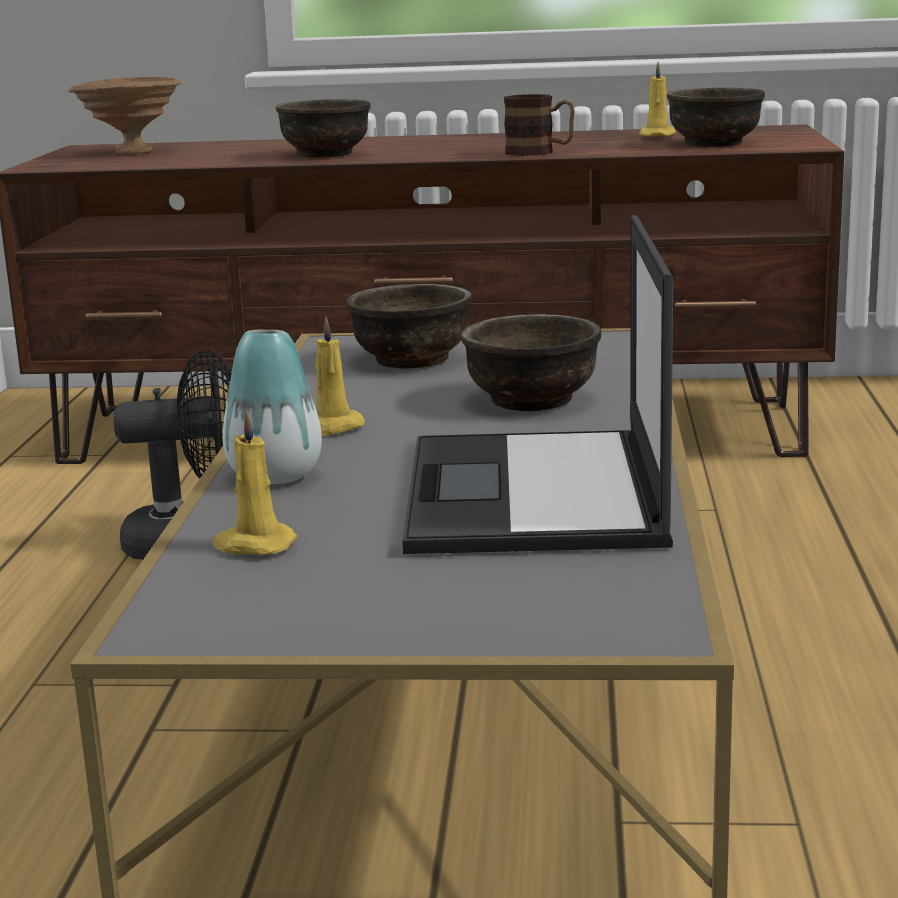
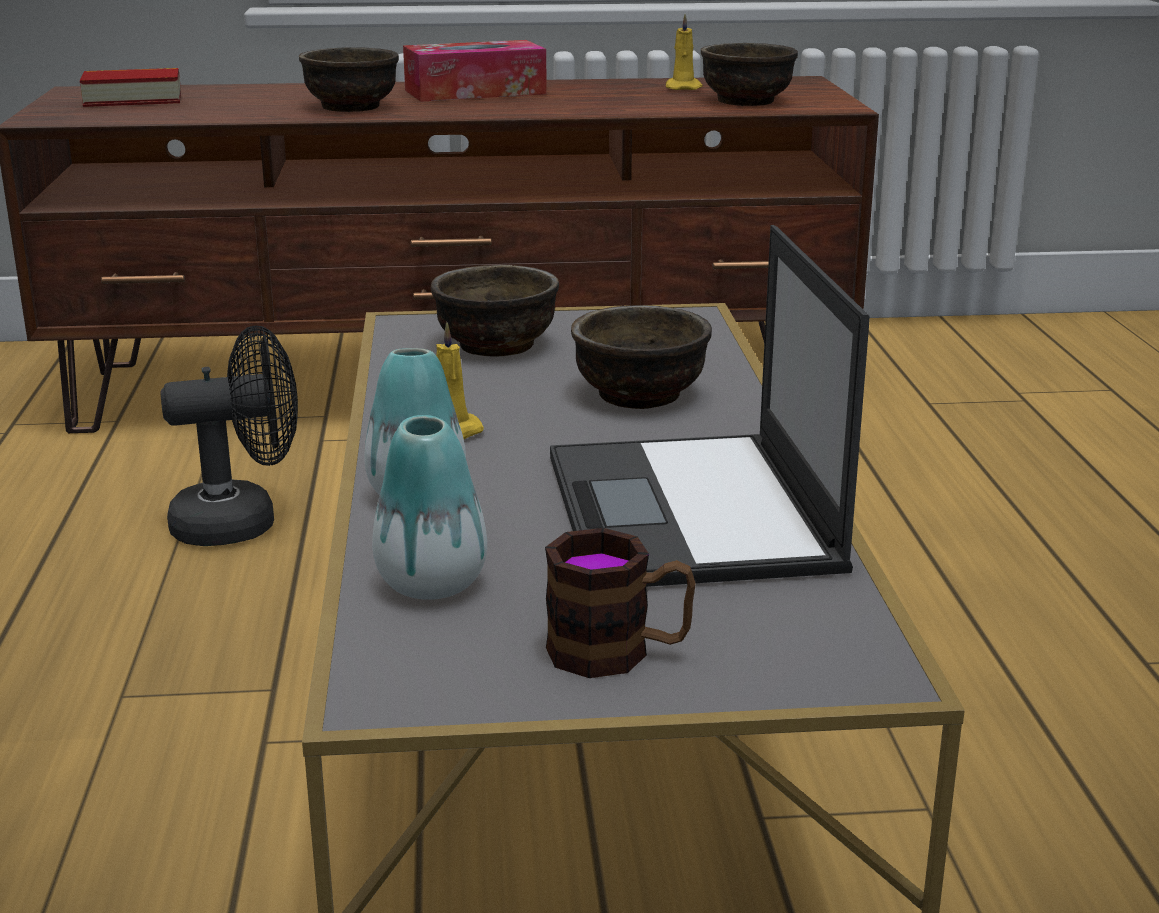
camera: 10 degrees left, 5 degrees up
brown bowl [68,77,182,154] -> book [80,68,181,107]
yellow candle [213,410,298,555] -> vase [372,415,487,600]
mug [504,94,575,156] -> mug moved to [545,528,696,678]
none -> tissue box [403,40,547,102]

